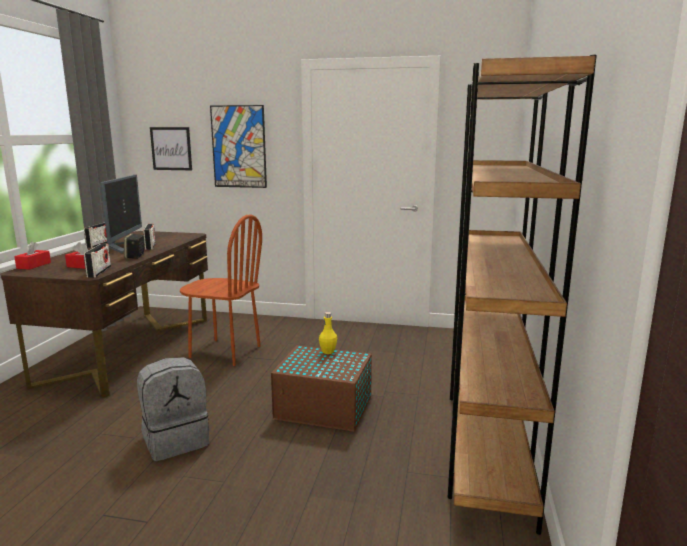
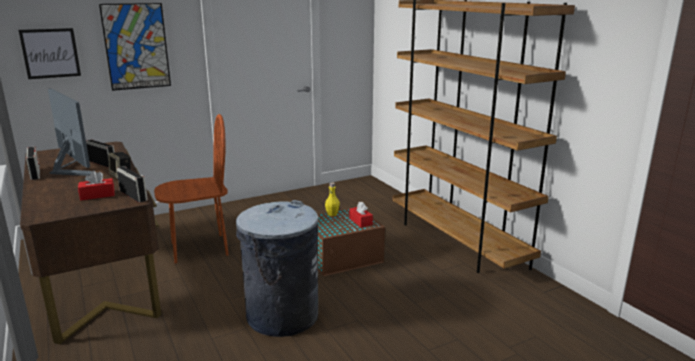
camera: 40 degrees left, 5 degrees up
red tissue box [14,241,51,270] -> red tissue box moved to [349,202,373,227]
grey backpack [137,357,209,461] -> grey trash can [236,200,318,337]

